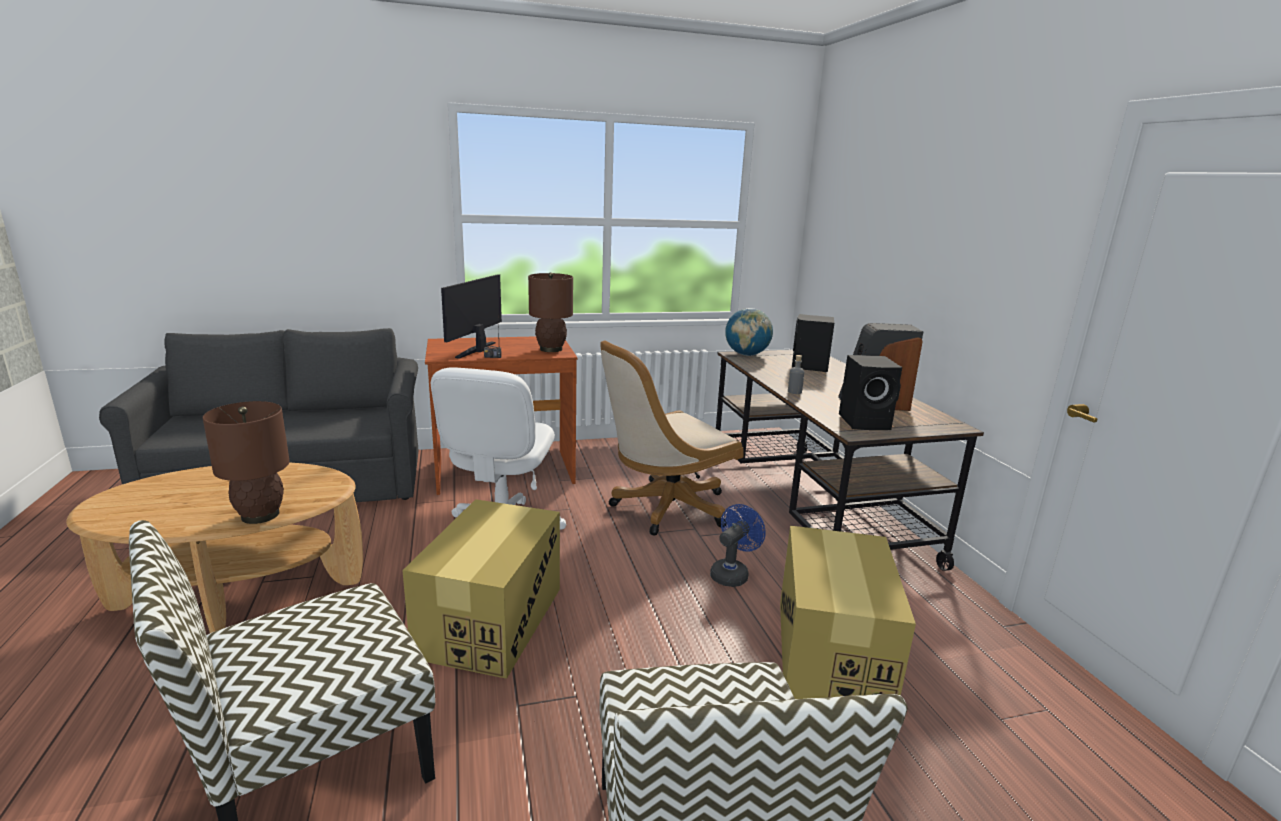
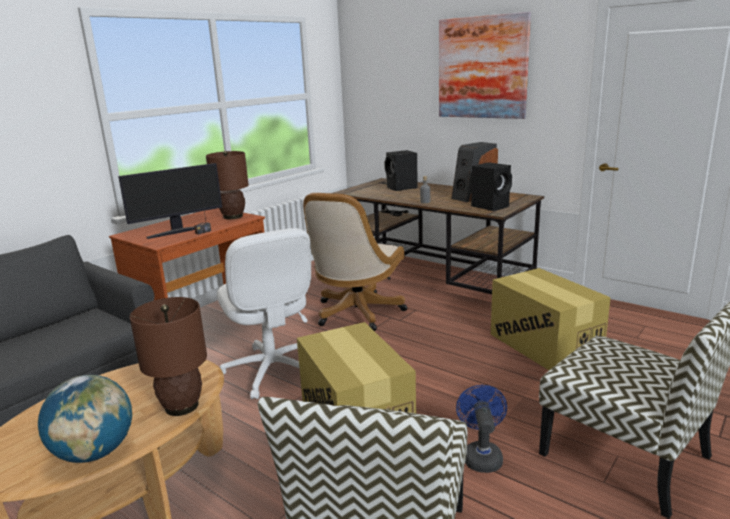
camera: 35 degrees left, 0 degrees up
monitor [441,274,502,359] -> monitor turned 105 degrees counterclockwise [118,163,222,239]
blue fan [710,504,766,587] -> blue fan moved to [456,385,507,473]
globe [725,308,773,356] -> globe moved to [38,375,132,463]
none -> picture [439,12,531,119]

